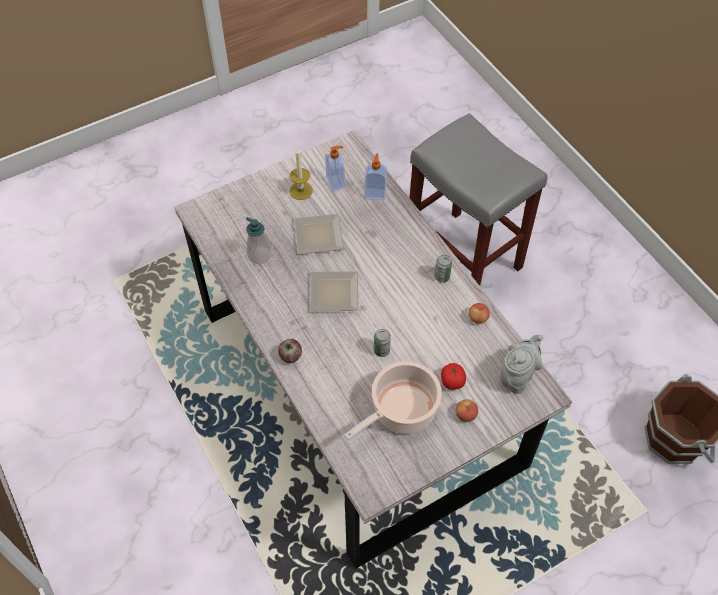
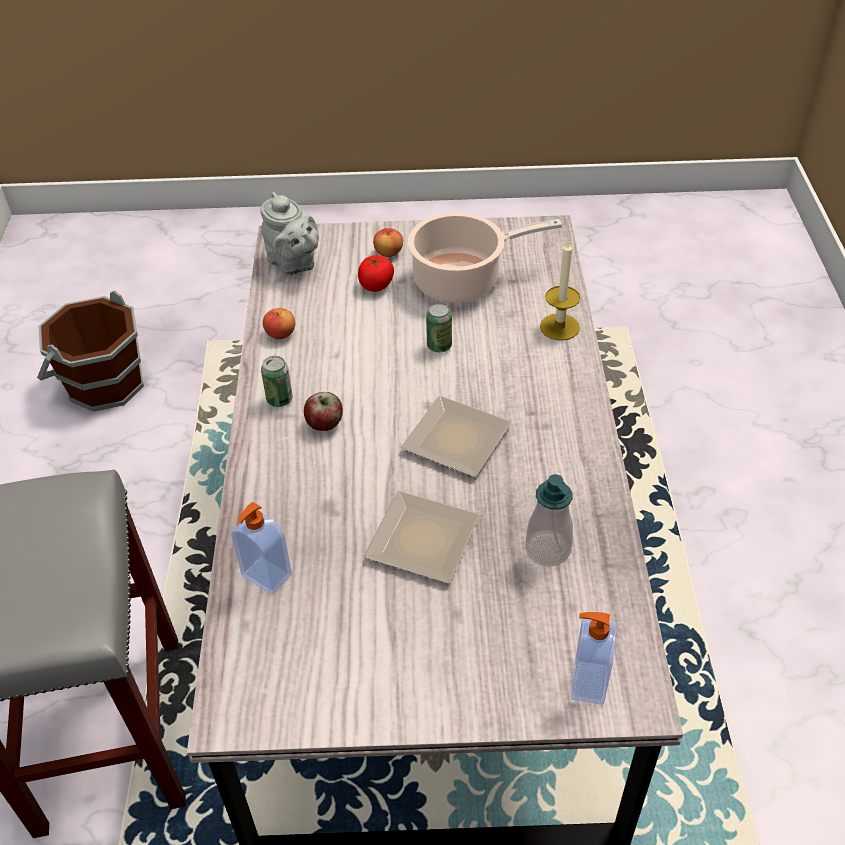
camera: 150 degrees left, 10 degrees down
apple [278,339,302,363] -> apple moved to [304,392,343,431]
candle [289,147,313,200] -> candle moved to [540,239,580,341]
soap dispenser [325,146,345,191] -> soap dispenser moved to [571,612,616,705]
grey teapot [500,335,544,394] -> grey teapot turned 105 degrees counterclockwise [260,192,319,275]

